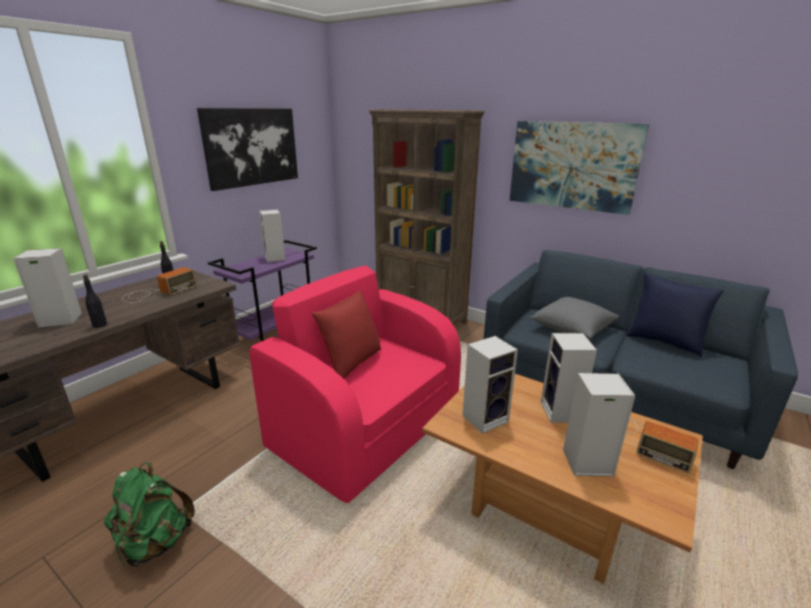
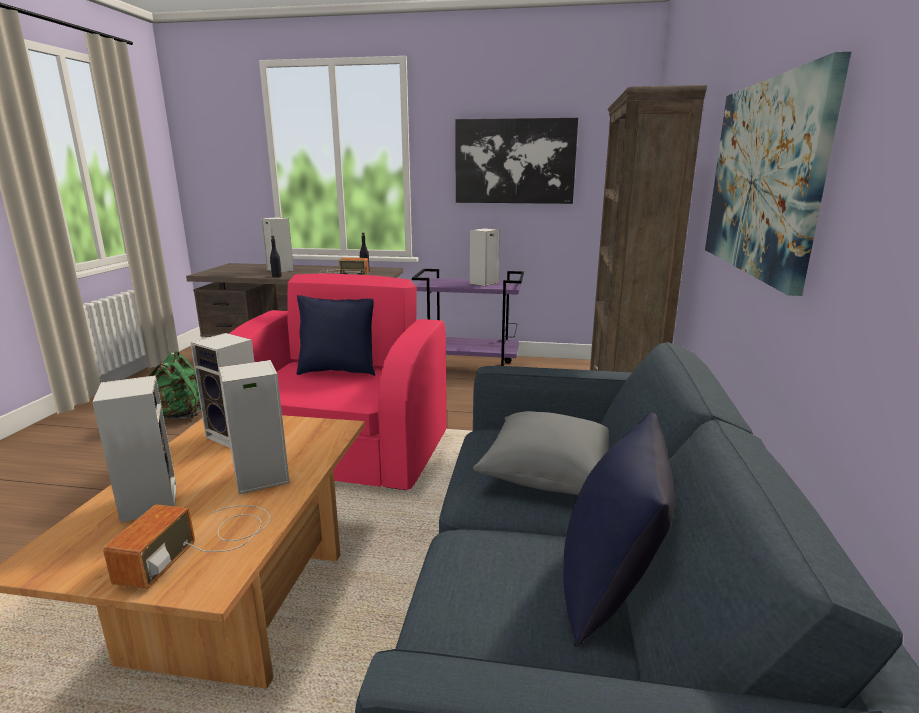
camera: 65 degrees right, 5 degrees down
red pillow [312,290,381,379] -> blue pillow [296,295,375,376]

